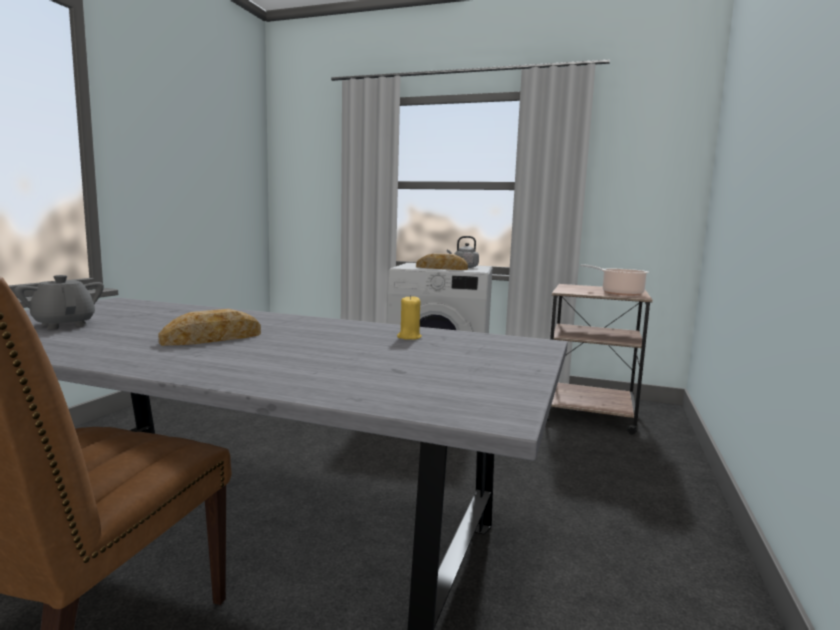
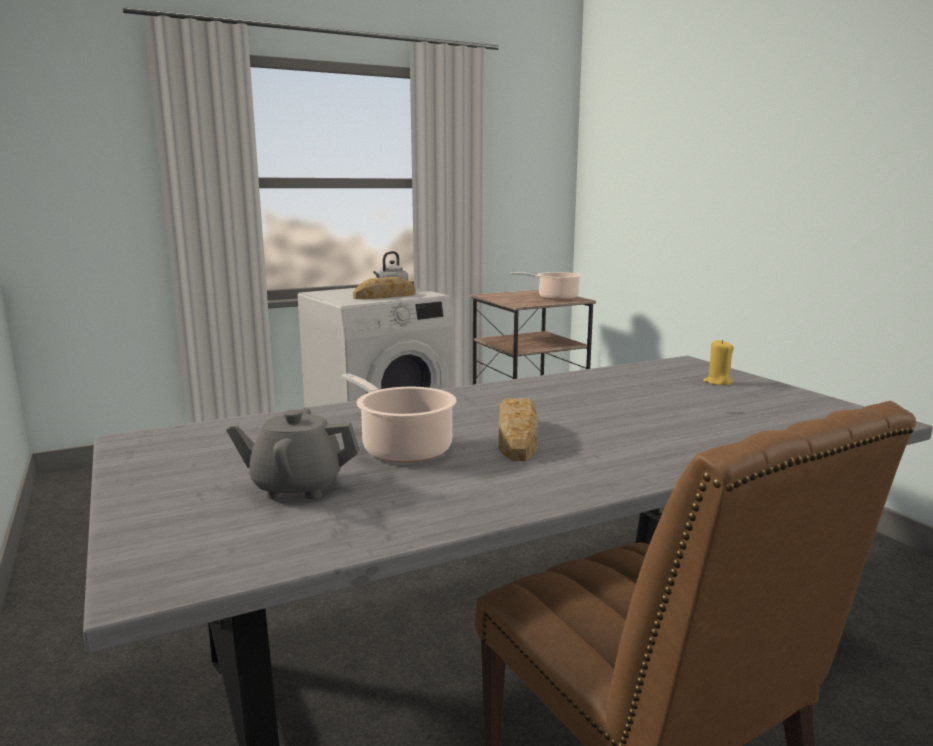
camera: 45 degrees left, 5 degrees up
yellow candle [397,295,422,340] -> yellow candle moved to [703,339,734,385]
none -> cooking pot [341,373,457,463]

